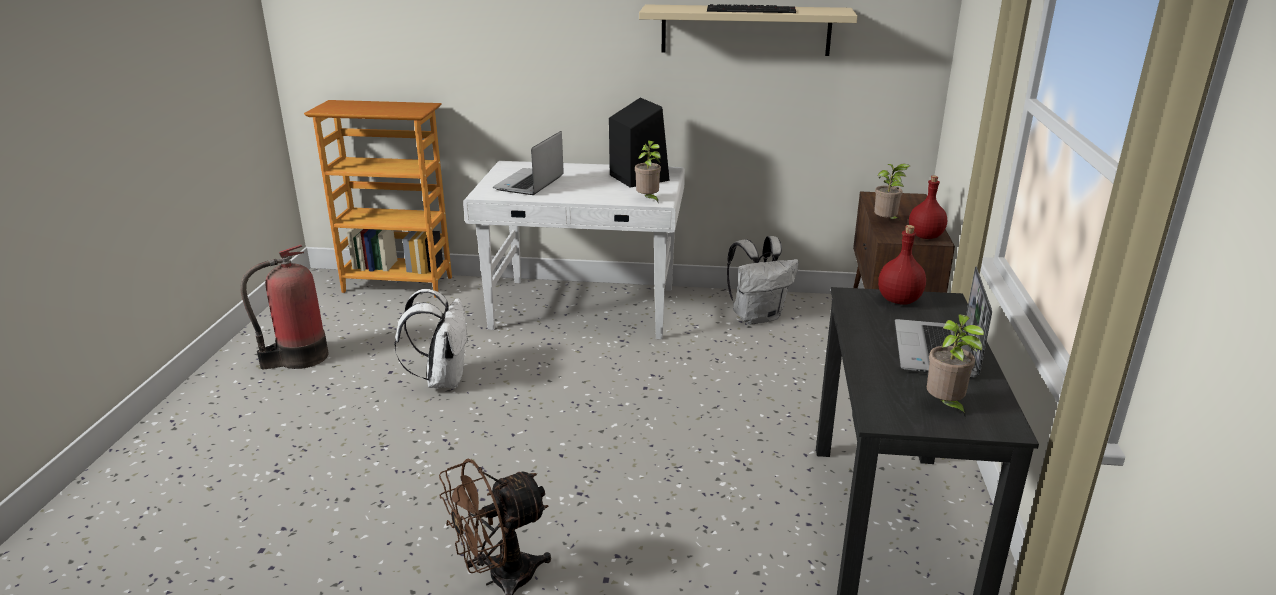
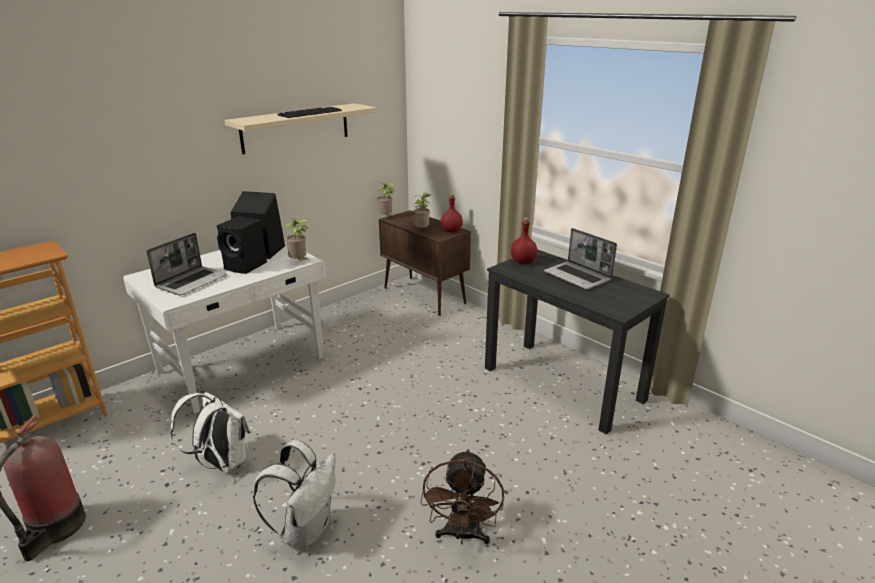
camera: 50 degrees left, 0 degrees up
laptop [493,131,564,195] -> laptop turned 120 degrees counterclockwise [146,233,227,296]
white backpack [727,236,799,325] -> white backpack moved to [253,440,336,549]
potted plant [927,314,984,419] -> potted plant moved to [377,183,395,216]
none -> black speaker [217,216,267,274]

